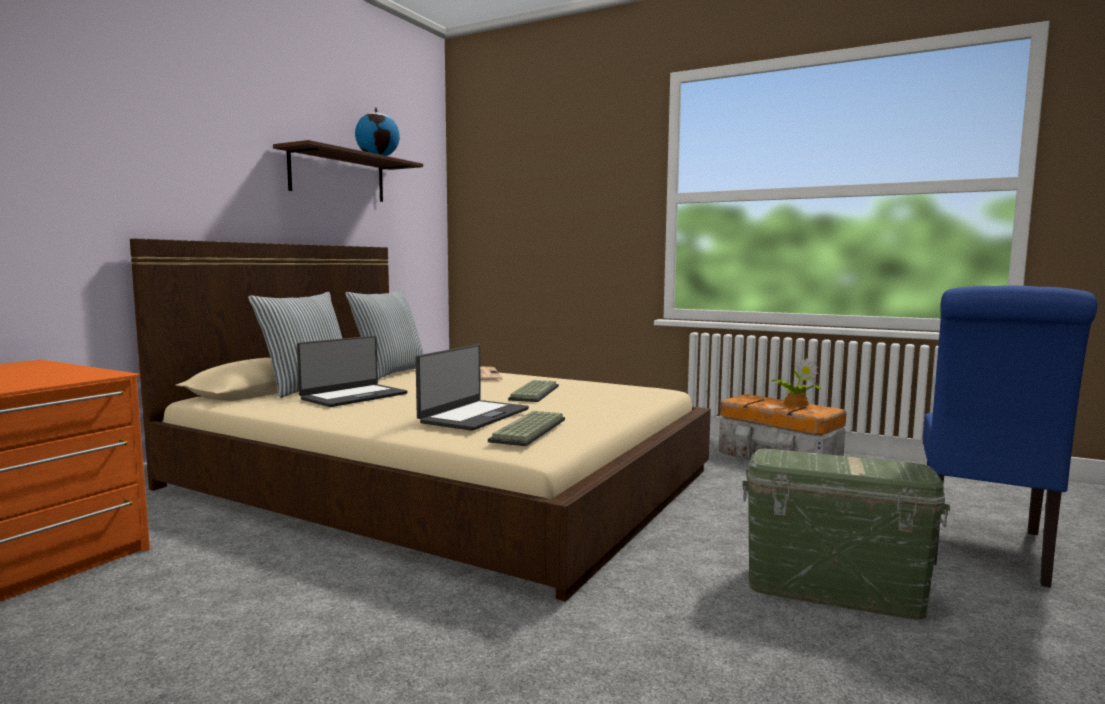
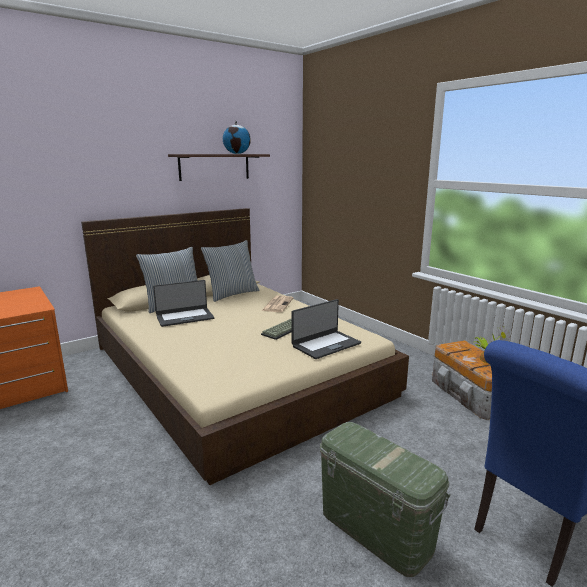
camera: 25 degrees right, 10 degrees up
laptop [415,344,529,431] -> laptop moved to [292,299,361,359]
keyboard [488,411,565,446] -> none

